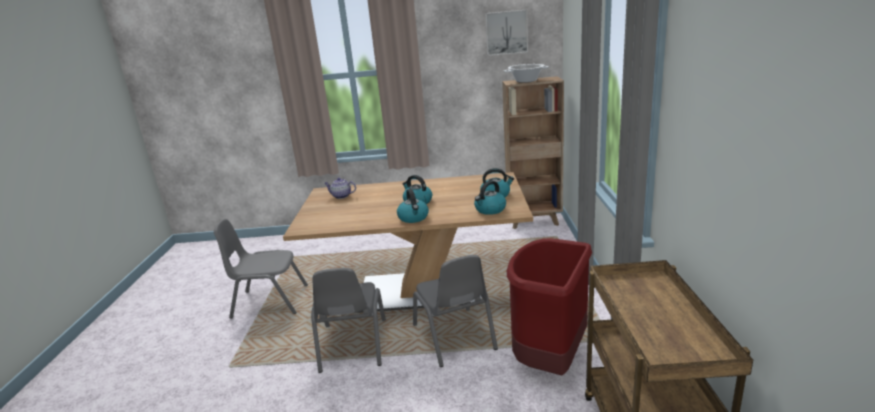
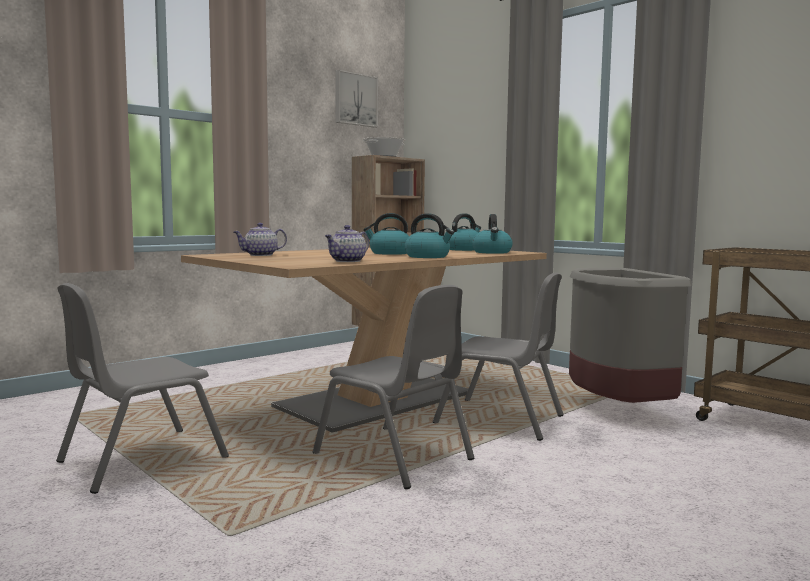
camera: 45 degrees left, 15 degrees down
red trash can [507,238,592,376] -> grey trash can [569,268,692,403]
none -> teapot [325,225,369,262]

